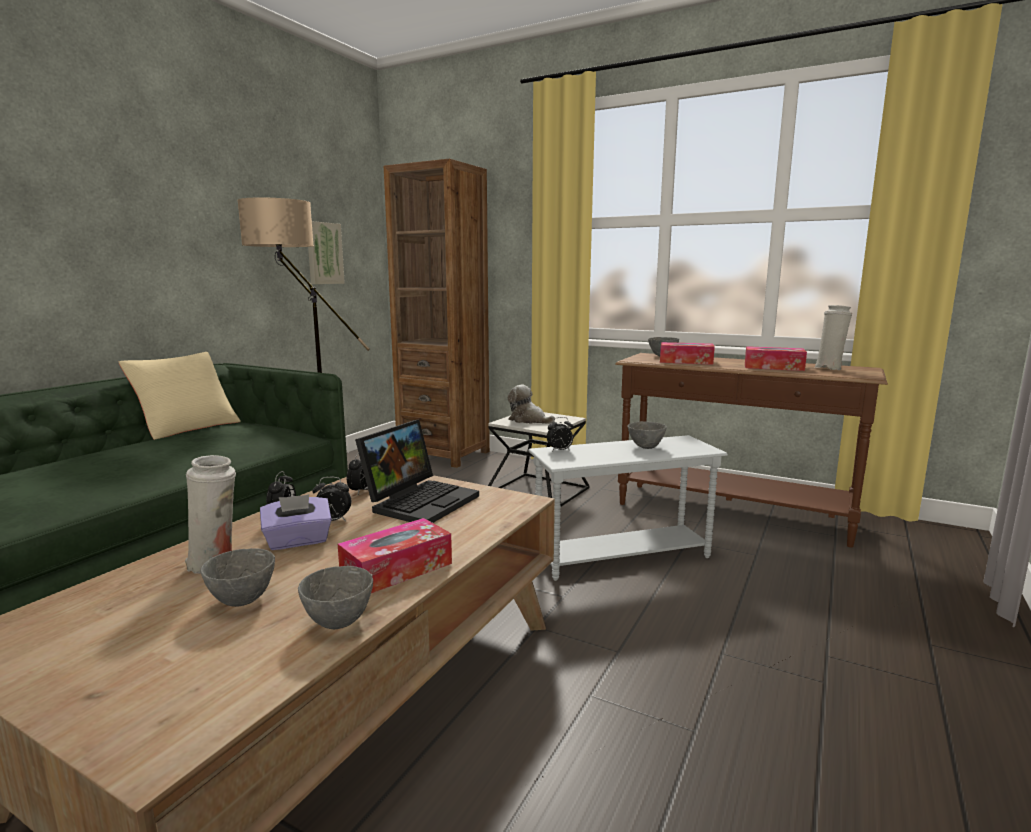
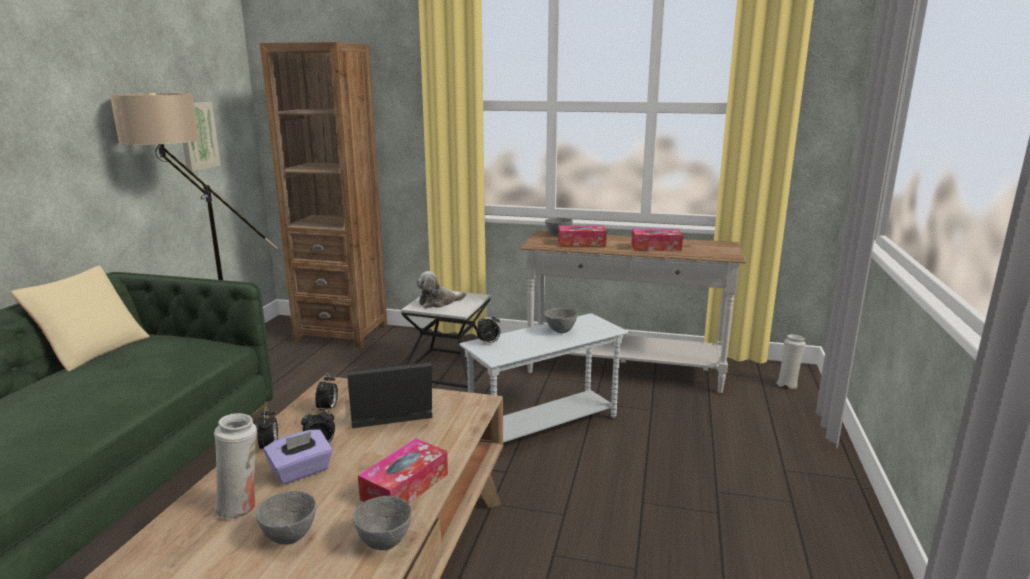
camera: 15 degrees left, 5 degrees up
laptop [355,420,479,523] -> laptop turned 120 degrees counterclockwise [347,362,432,428]
plush toy [508,385,555,424] -> plush toy turned 45 degrees counterclockwise [416,271,466,308]
brown console table [615,353,888,547] -> white console table [520,231,746,393]
white vase [815,305,852,370] -> white vase moved to [776,335,806,389]

